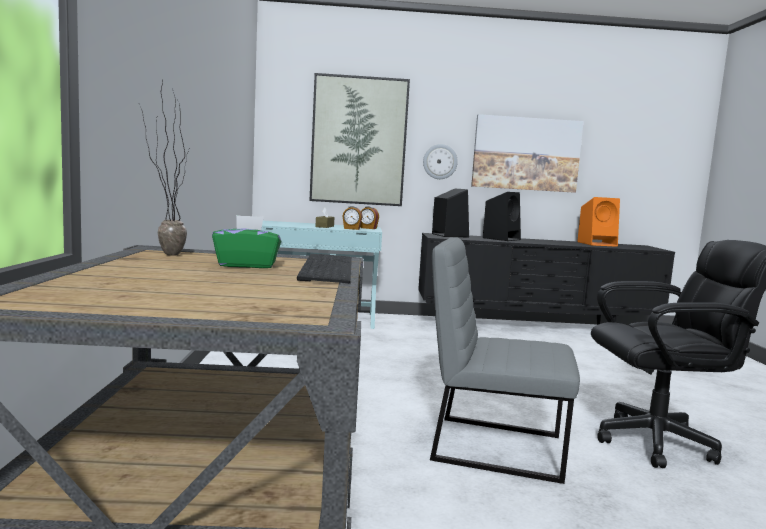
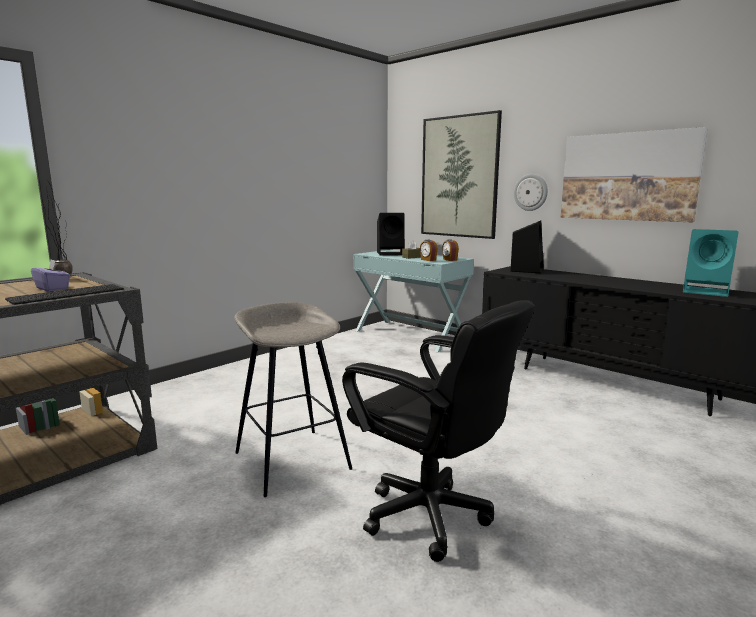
camera: 45 degrees right, 5 degrees up
green tissue box [212,215,281,268] -> purple tissue box [31,260,70,292]
grey chair [430,237,580,484] -> grey stool [234,302,352,497]
black speaker [483,192,521,241] -> black speaker moved to [377,213,405,256]
orange speaker [577,197,620,247] -> turquoise speaker [683,229,739,297]

